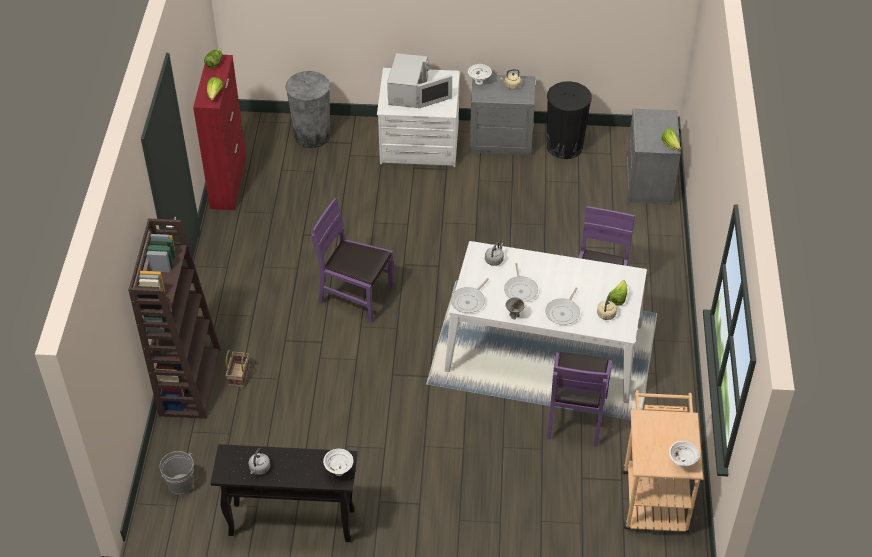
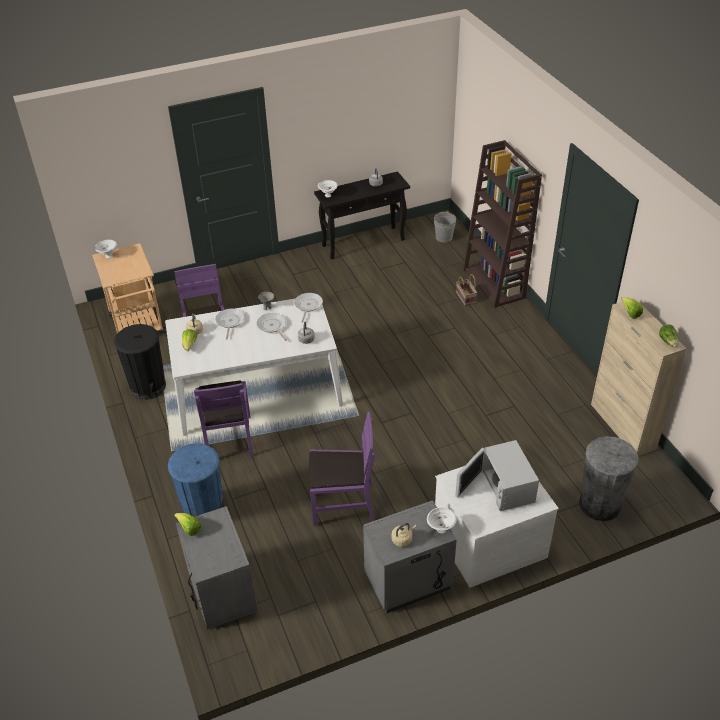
camera: 155 degrees right, 5 degrees down
red cabinet [193,55,246,210] -> beige cabinet [591,298,687,456]
purple chair [311,198,394,323] -> purple chair moved to [309,412,375,526]
black trash can [547,81,592,159] -> black trash can moved to [114,324,166,400]
none -> blue trash can [168,443,224,517]

